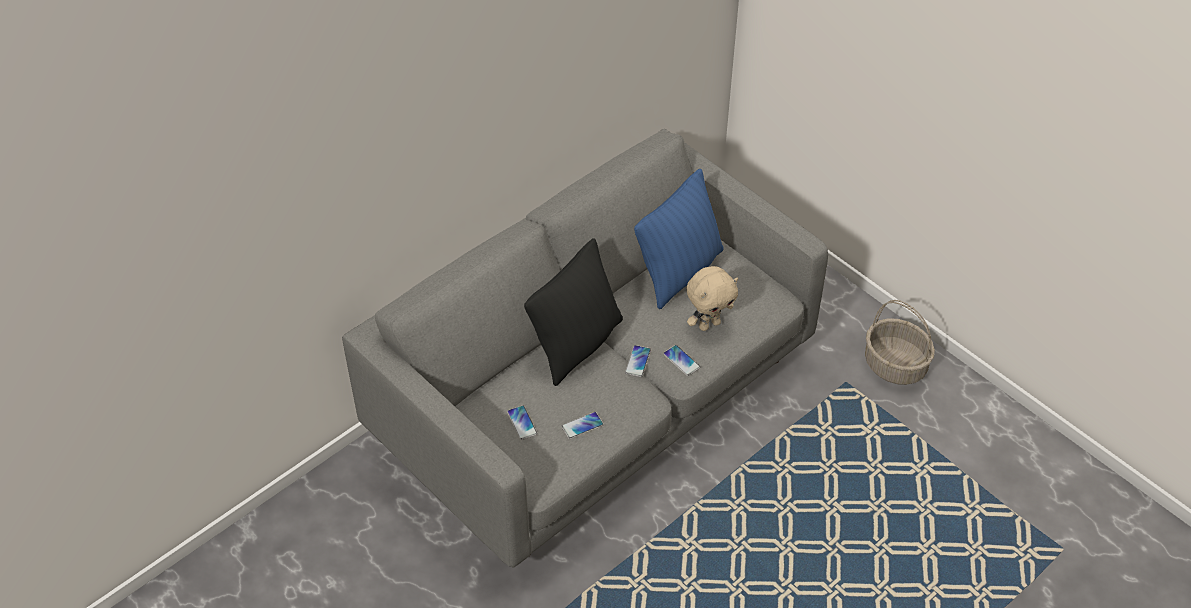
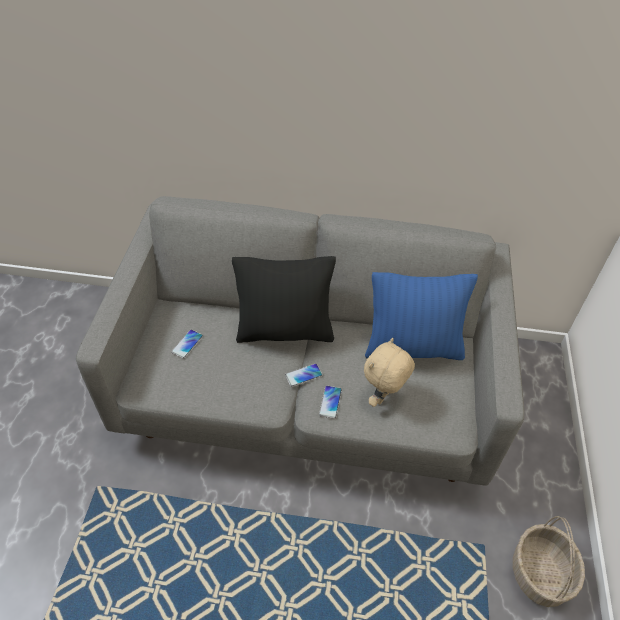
camera: 50 degrees right, 0 degrees up
phone [561,412,604,439] -> none
beige plush toy [686,266,738,331] -> beige plush toy turned 105 degrees clockwise [364,338,415,407]

